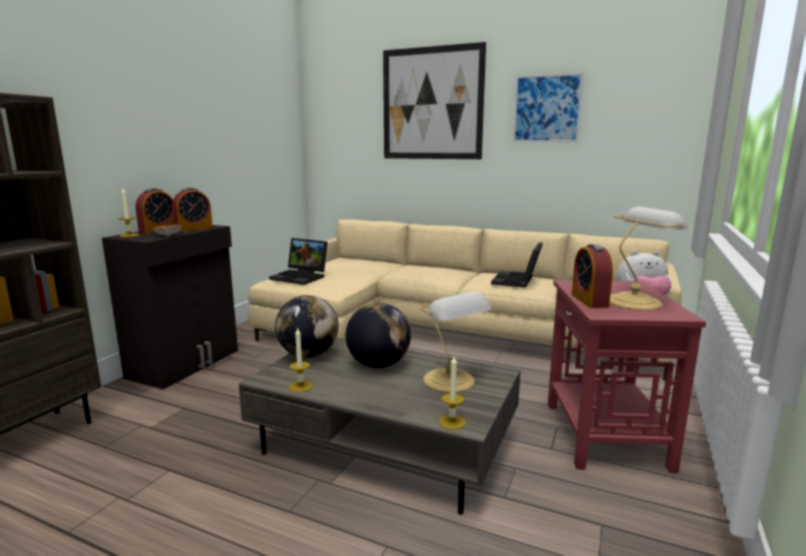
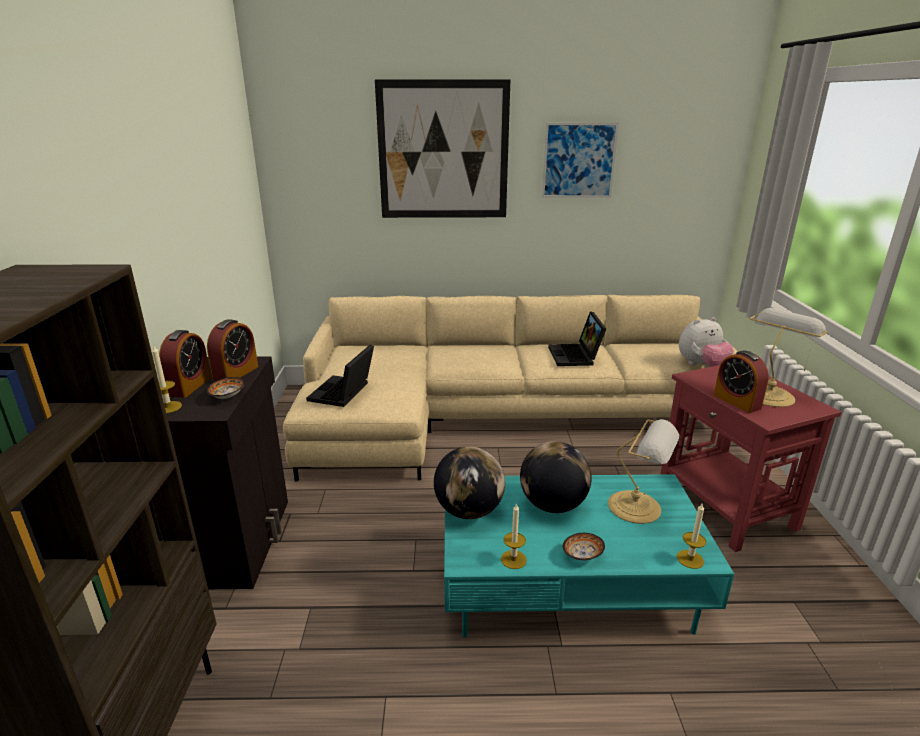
camera: 25 degrees left, 10 degrees up
grey coffee table [239,338,521,515] -> turquoise coffee table [444,474,734,637]
laptop [269,238,328,285] -> laptop turned 105 degrees clockwise [306,345,374,407]
none -> bowl [563,533,605,561]

